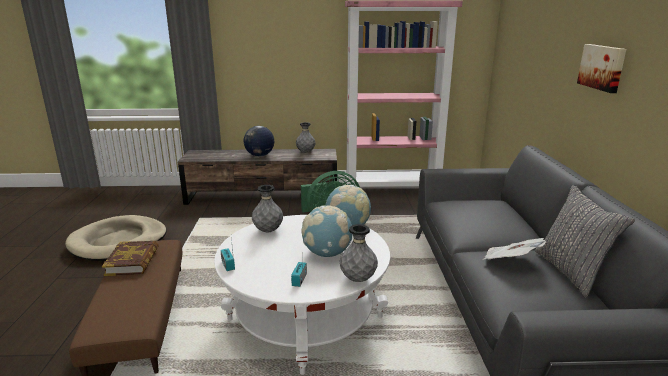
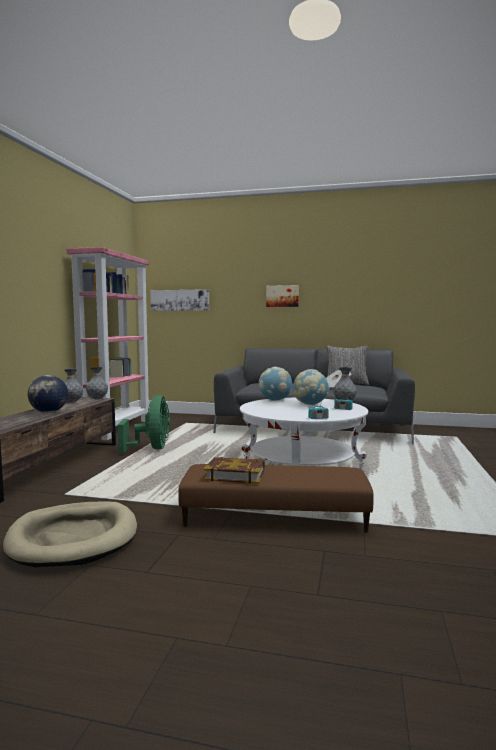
camera: 75 degrees left, 15 degrees down
grey vase [252,185,283,232] -> grey vase moved to [86,367,108,399]
none -> picture [150,289,209,311]

